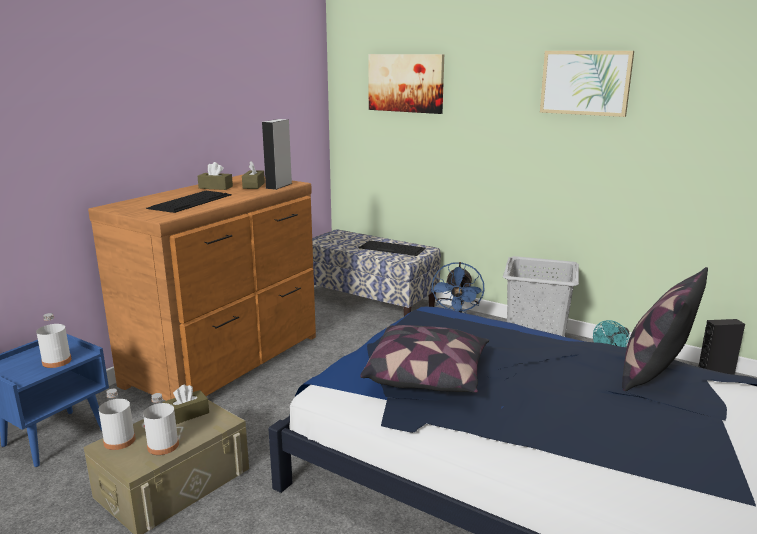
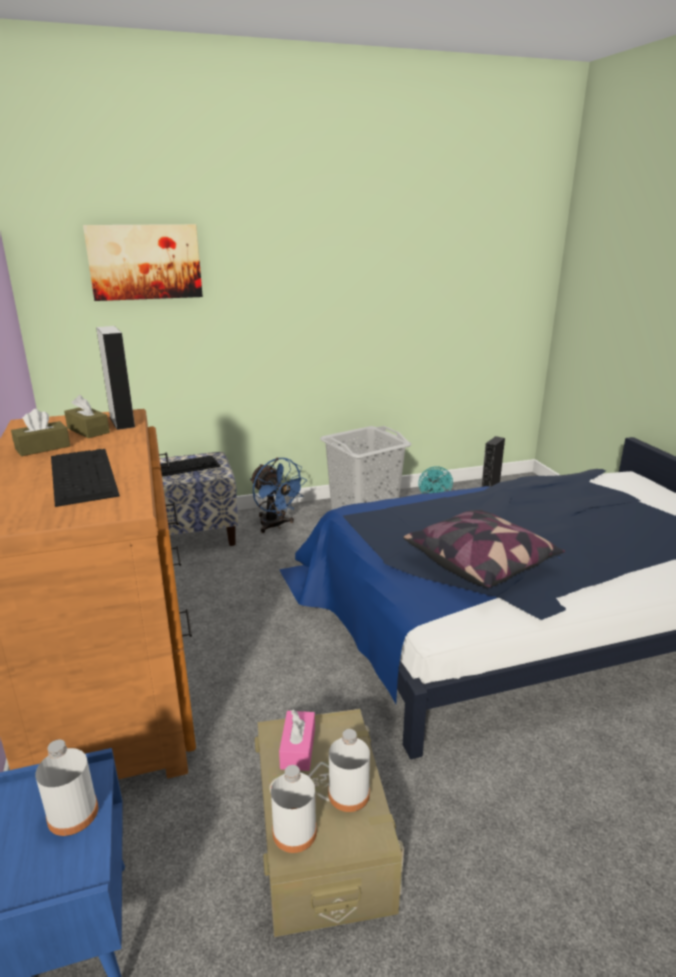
camera: 50 degrees left, 5 degrees up
brown tissue box [163,384,209,424] -> pink tissue box [279,710,315,771]
picture [540,51,634,117] -> none
pillow [622,267,708,391] -> none

